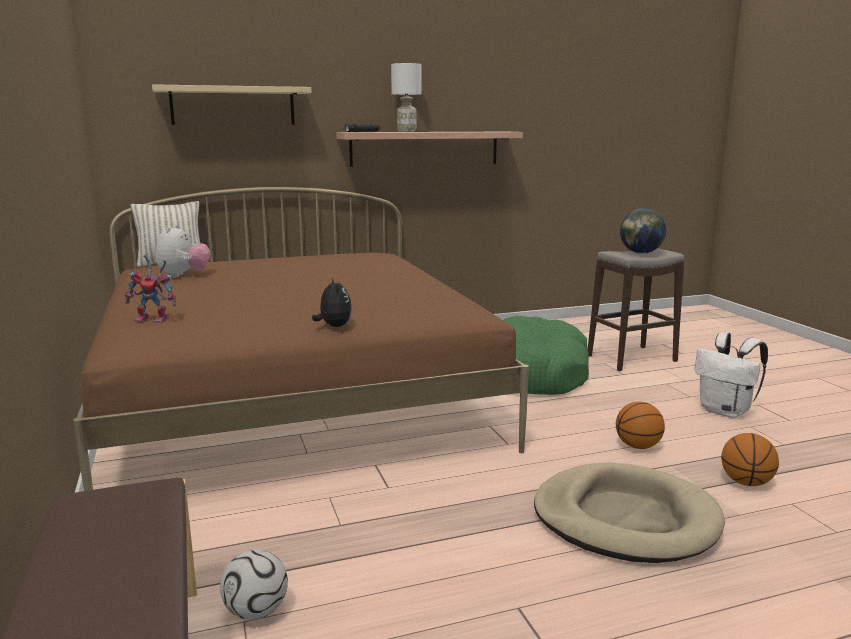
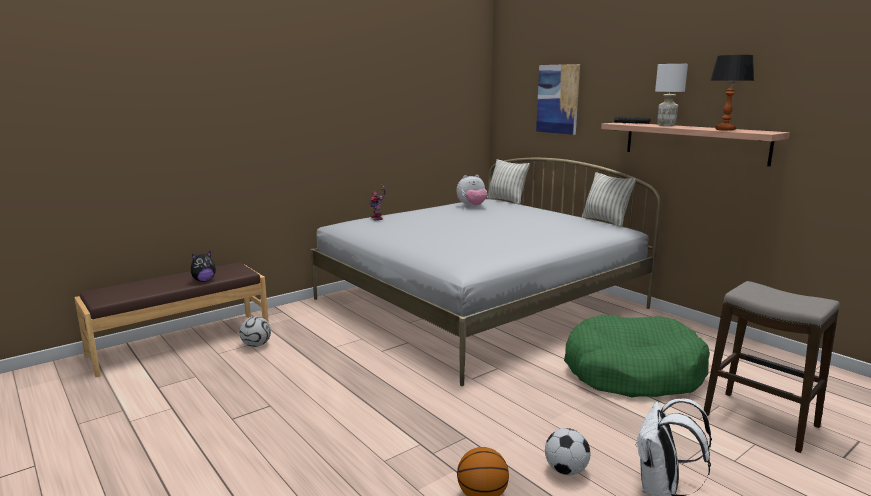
camera: 70 degrees right, 0 degrees up
brown bed [73,187,529,491] -> white bed [311,158,661,386]
beige shelf [152,84,312,125] -> picture [536,64,580,135]
plush toy [312,278,352,327] -> plush toy moved to [191,251,216,282]
beige dog bed [534,462,725,563] -> none
basketball [616,402,665,449] -> none
globe [620,208,666,254] -> none
none -> football [545,428,590,475]
none -> pillow [582,172,636,227]
none -> table lamp [710,55,754,131]

